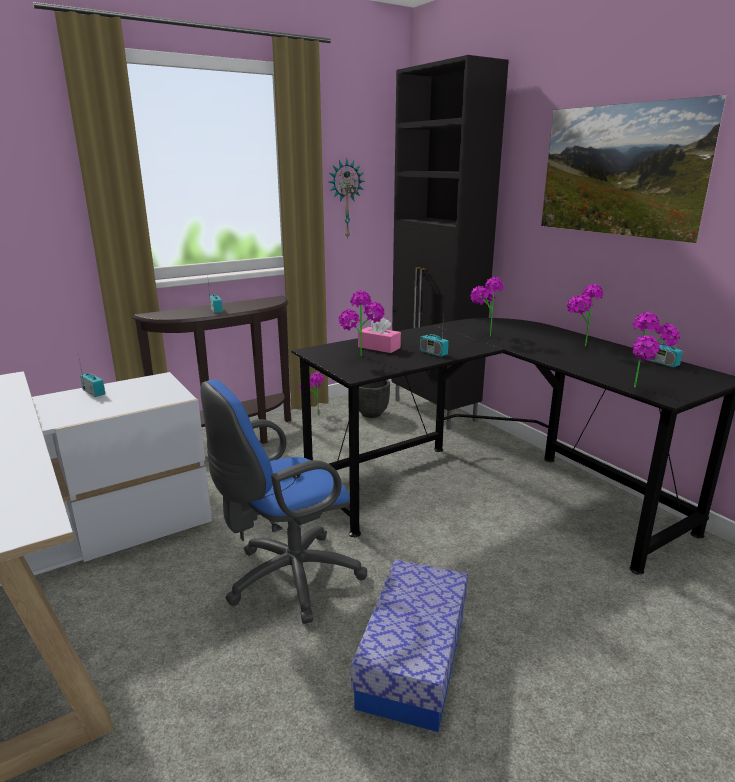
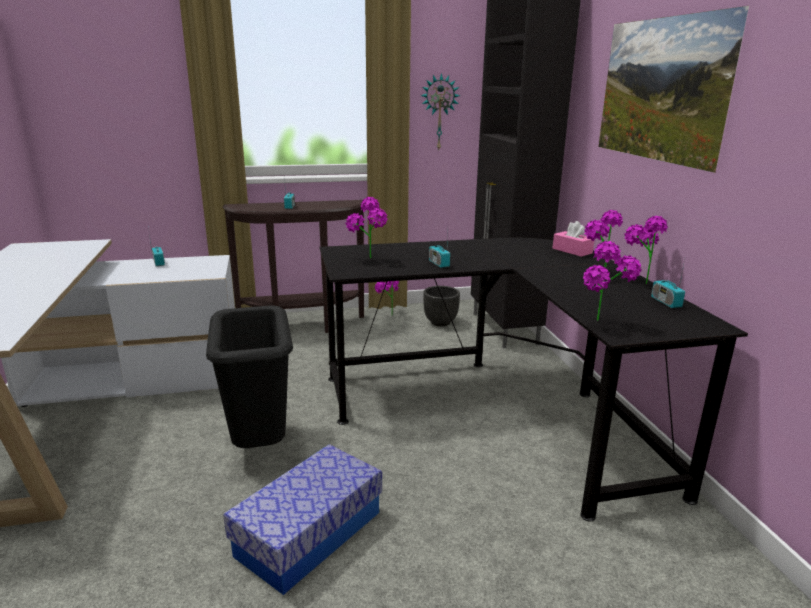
camera: 20 degrees right, 0 degrees up
blue office chair [200,379,367,624] -> black trash can [206,305,293,448]
pink tissue box [358,317,401,353] -> pink tissue box moved to [553,221,594,257]
potted plant [470,277,503,336] -> potted plant moved to [624,216,668,284]

